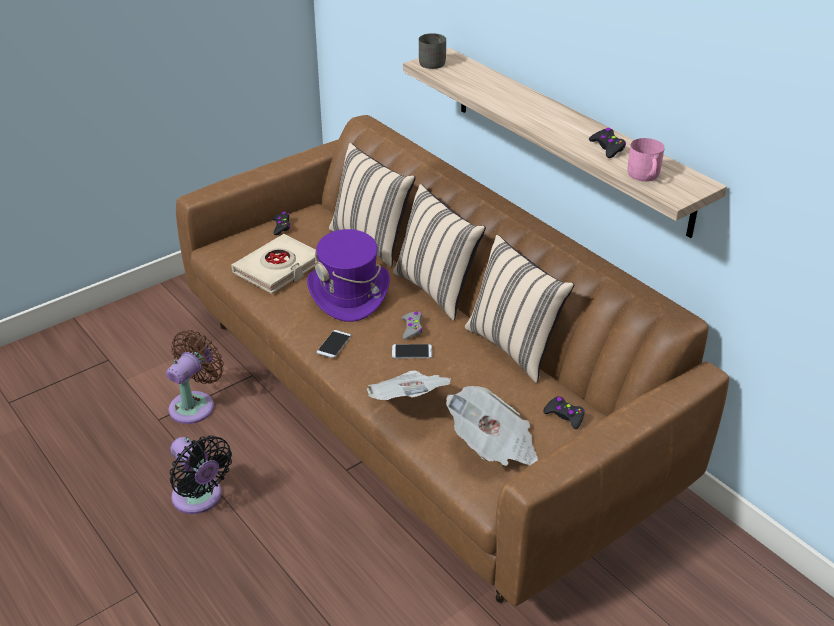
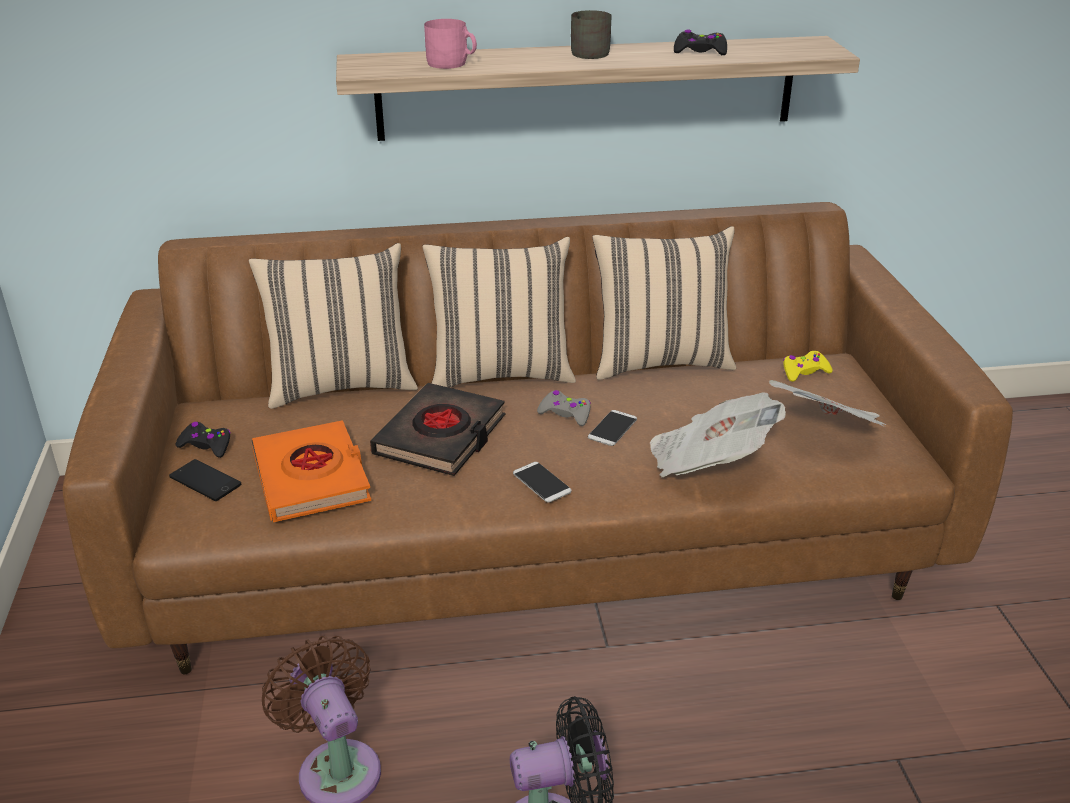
camera: 60 degrees left, 5 degrees down
beige book [231,234,315,294] -> orange book [251,420,371,522]
purple hat [307,229,390,322] -> black book [370,383,506,476]
grey mug [419,33,446,69] -> grey mug moved to [571,10,612,59]
black game controller [543,396,585,429] -> yellow game controller [783,351,833,382]
pink mug [627,138,665,182] -> pink mug moved to [424,19,477,69]
none -> phone [169,459,241,501]

